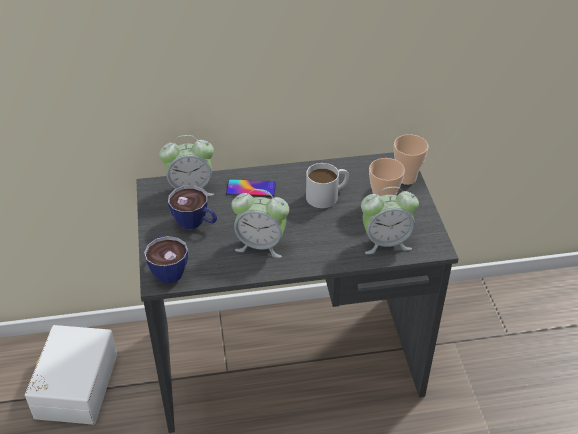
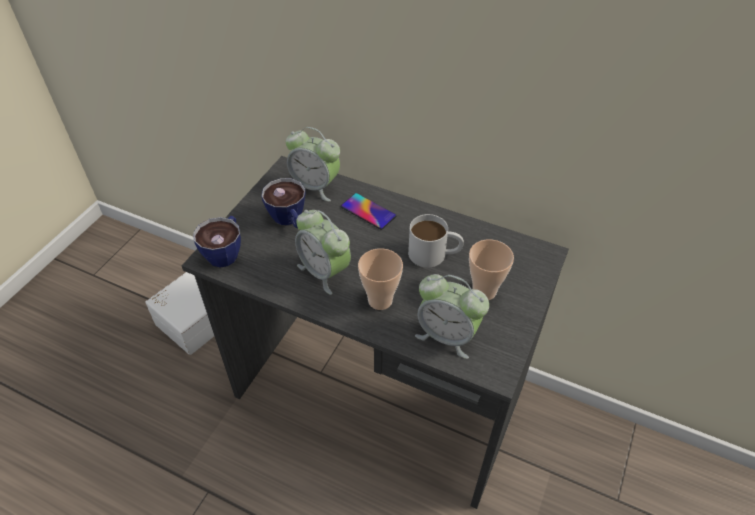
camera: 35 degrees right, 5 degrees up
cup [394,134,428,185] -> cup moved to [358,248,403,310]

